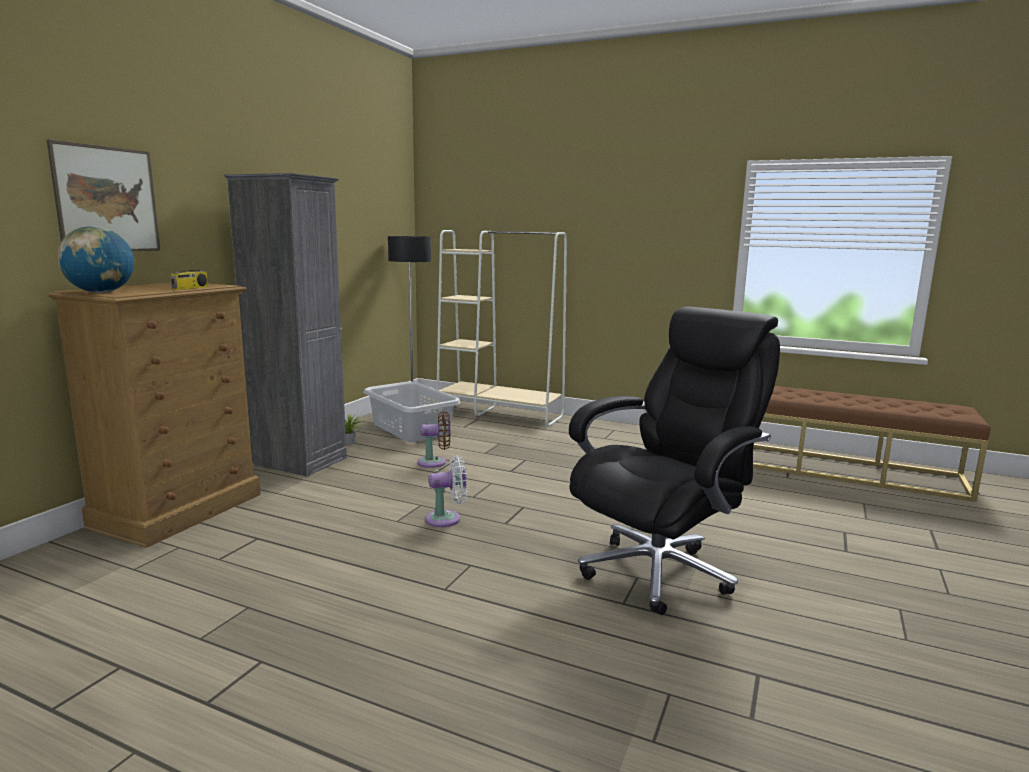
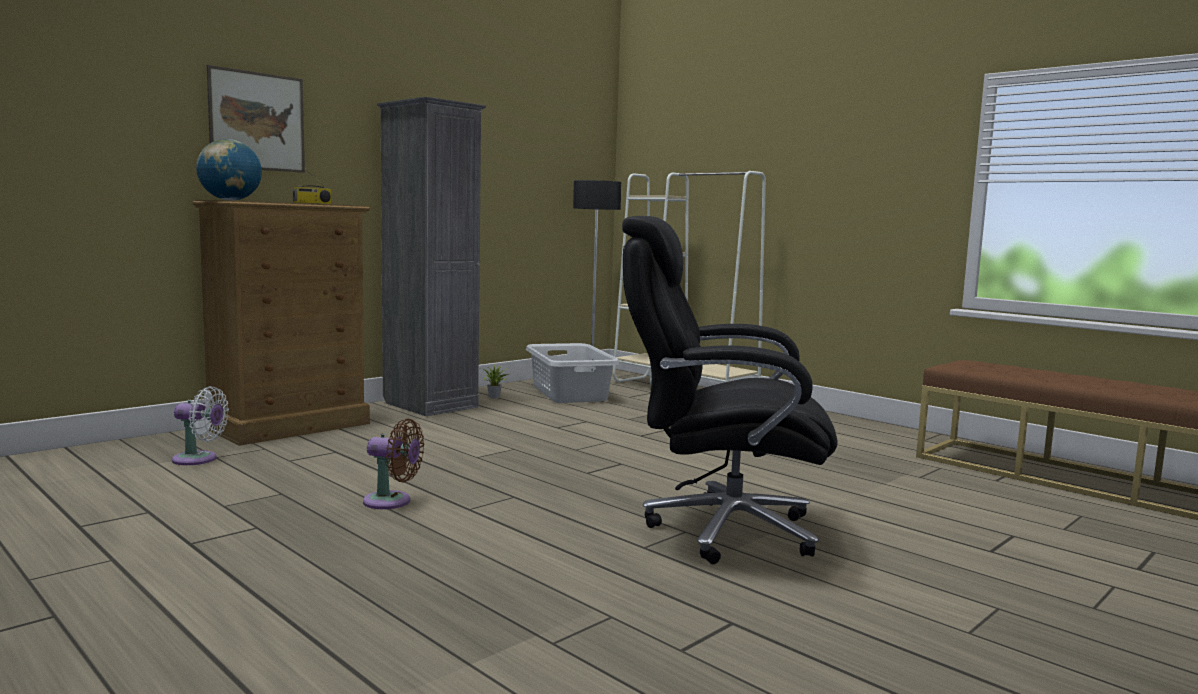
camera: 20 degrees right, 5 degrees down
brown fan [417,411,450,468] -> brown fan moved to [363,418,424,509]
white fan [425,456,468,527] -> white fan moved to [172,386,229,465]
black office chair [569,306,780,615] -> black office chair turned 150 degrees counterclockwise [622,216,838,564]

